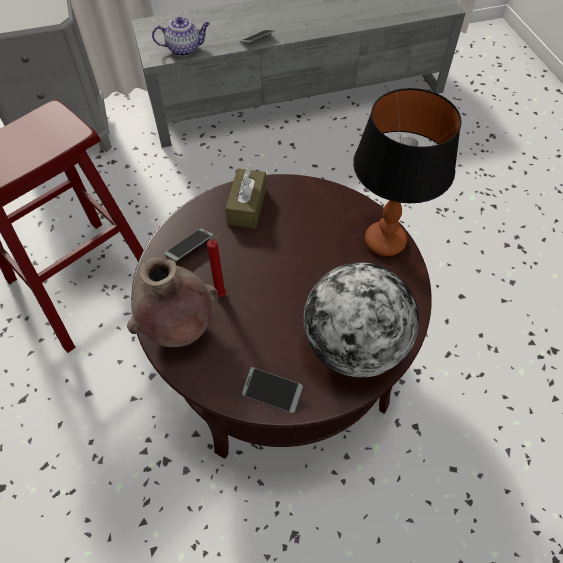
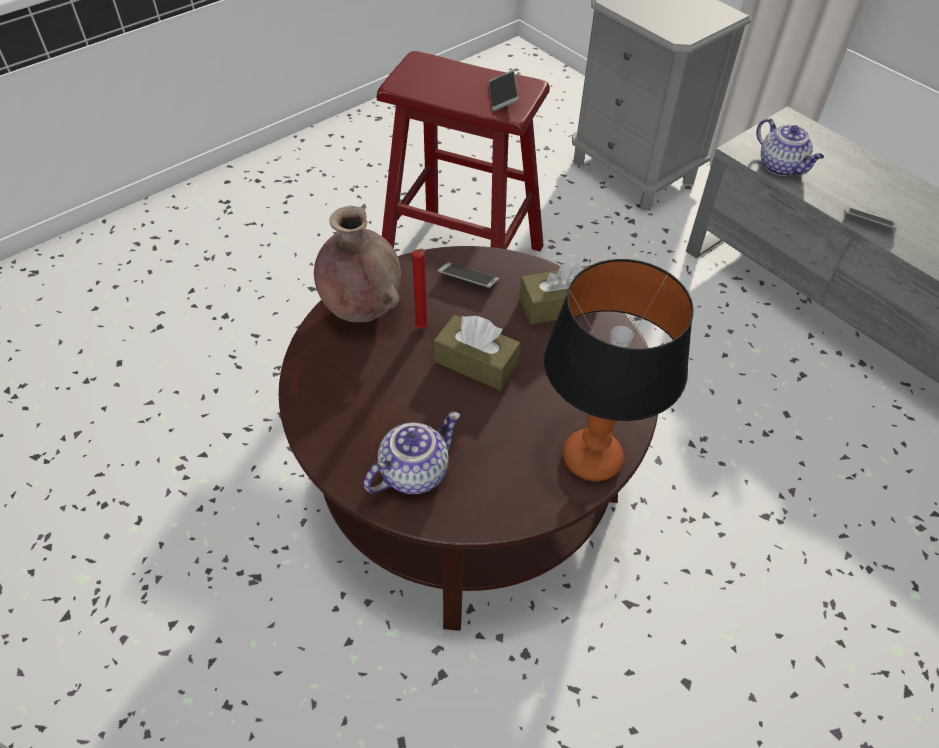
camera: 65 degrees right, 5 degrees down
phone [242,367,303,413] -> phone moved to [489,70,519,111]
globe [303,263,419,378] -> teapot [364,412,460,494]
none -> brown tissue box [434,315,521,390]

